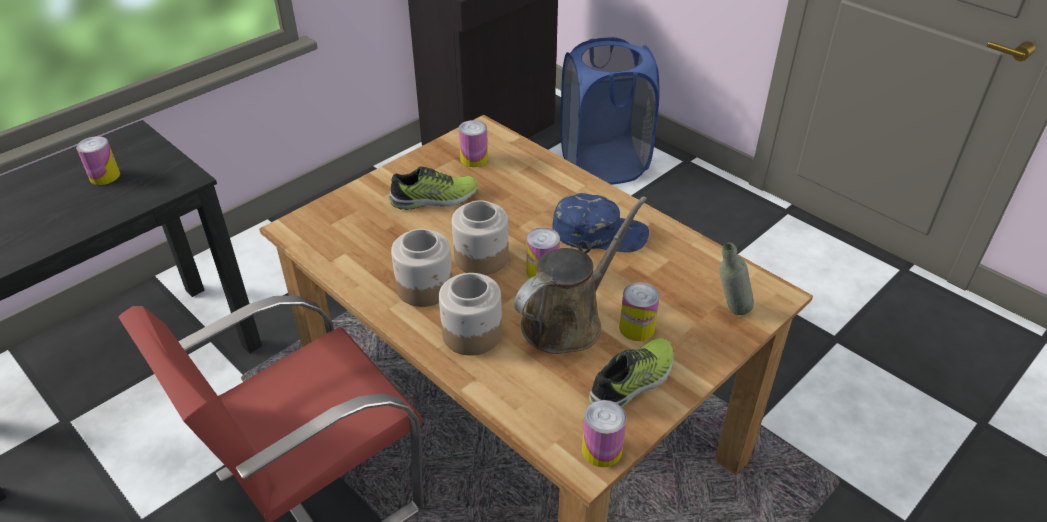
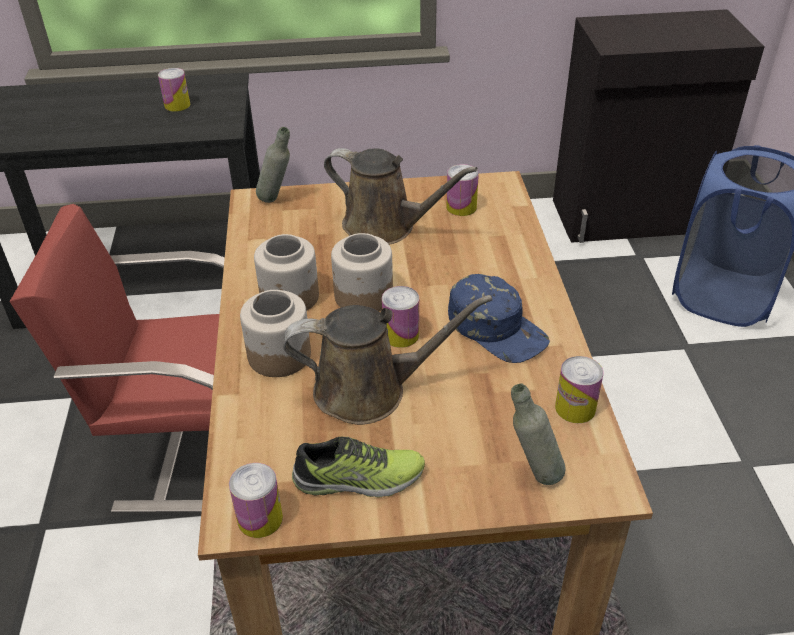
camera: 40 degrees right, 0 degrees up
shoe [389,166,478,210] -> brown watering can [324,148,478,245]
can [619,282,660,341] -> can moved to [555,356,603,423]
none -> grey bottle [256,127,290,203]

